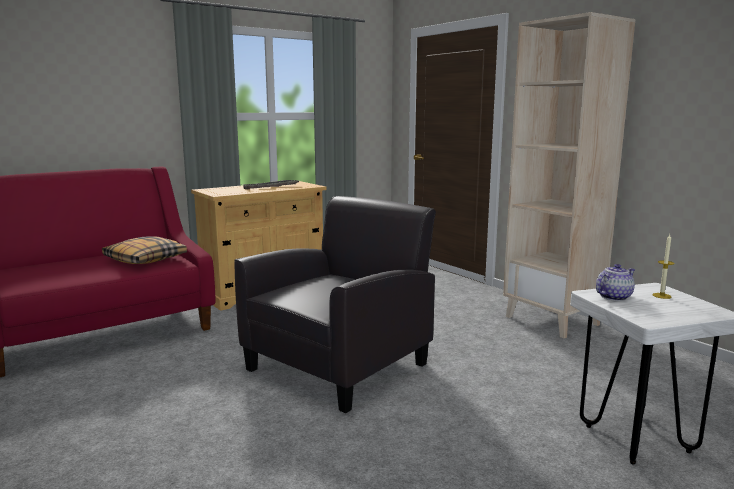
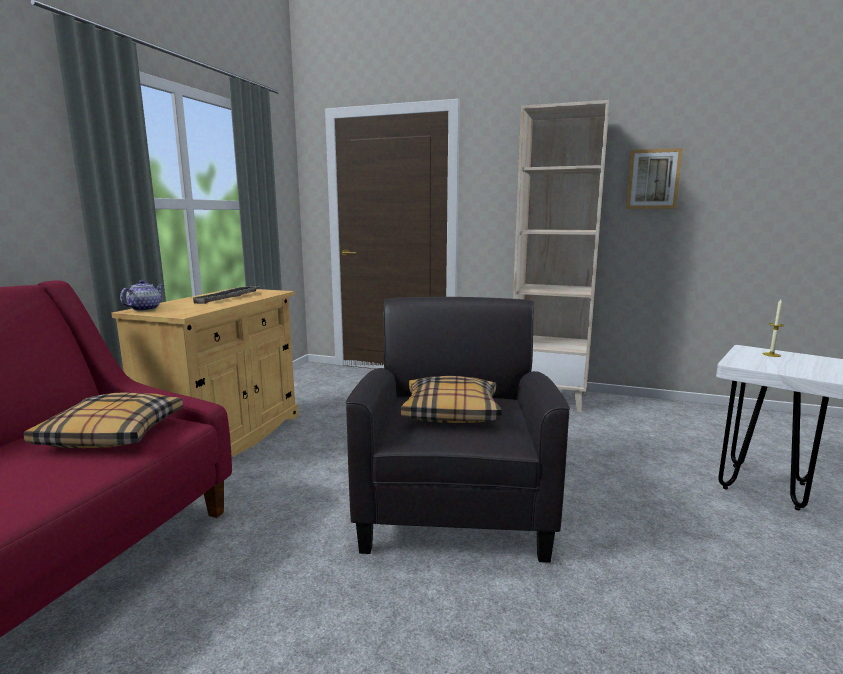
camera: 35 degrees left, 0 degrees up
teapot [596,264,635,301] -> teapot moved to [120,280,163,311]
none -> pillow [401,376,502,423]
none -> picture [626,148,683,209]

